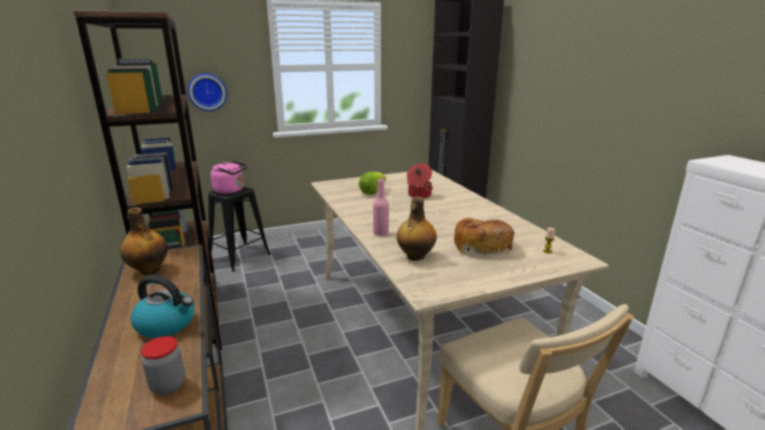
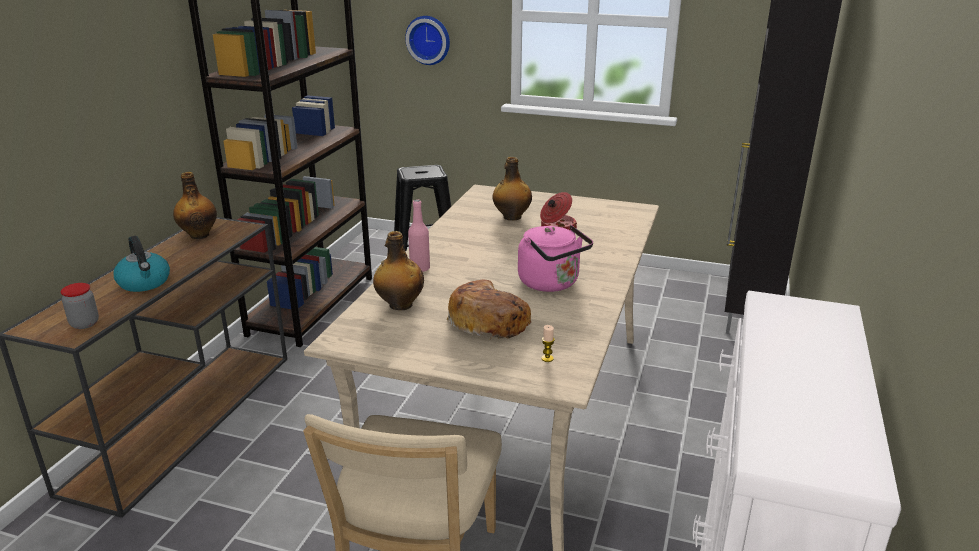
camera: 40 degrees right, 5 degrees up
pink kettle [211,161,248,194] -> pink kettle moved to [518,225,593,292]
lettuce [359,172,386,195] -> bottle [493,157,532,221]

